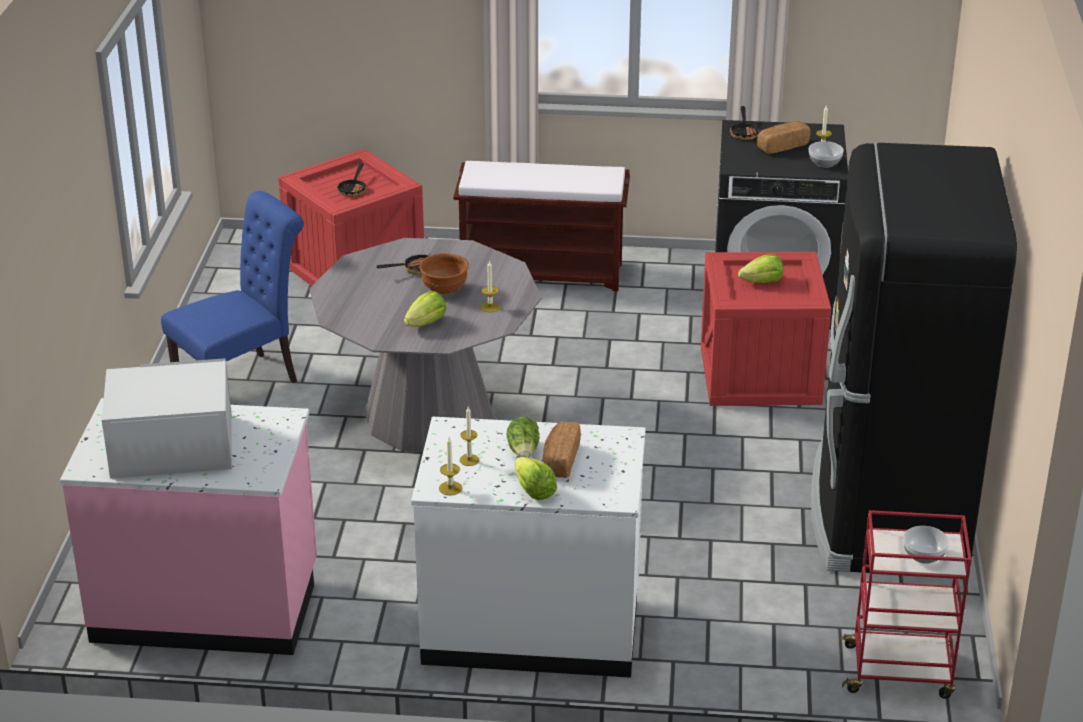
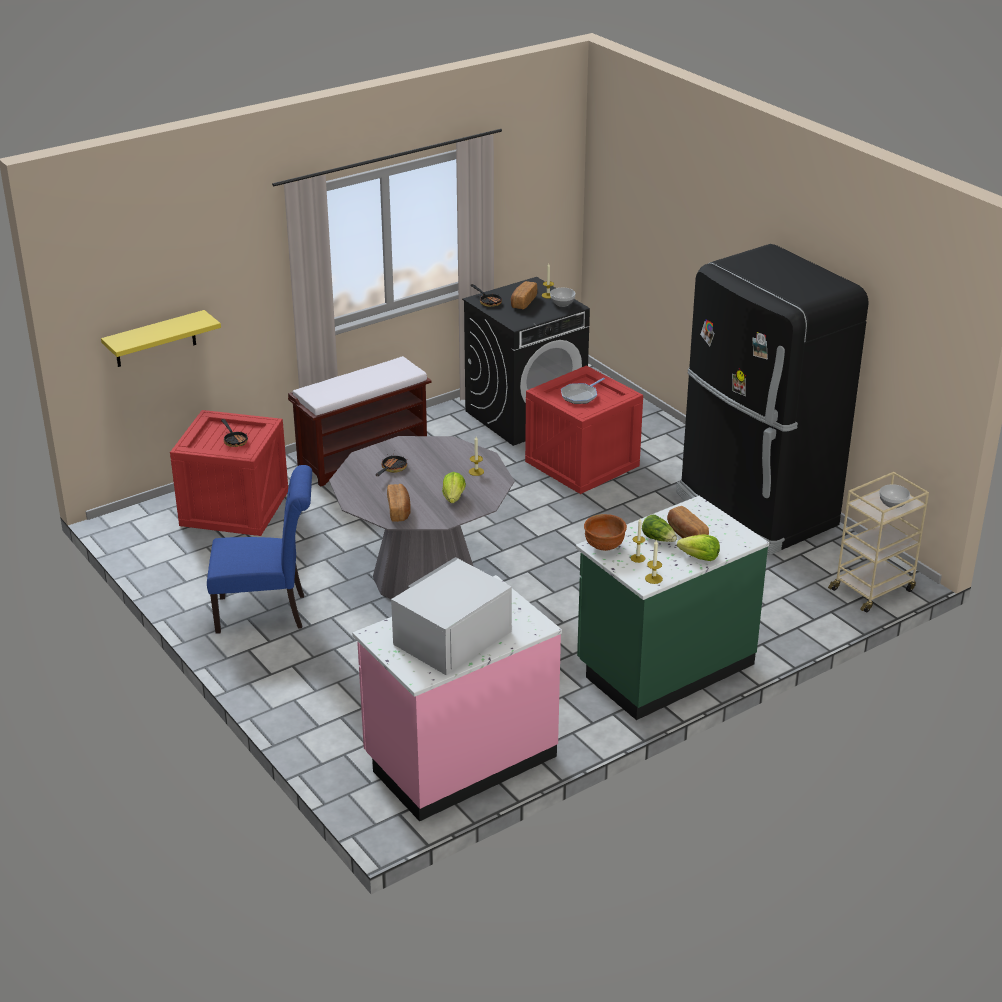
camera: 40 degrees left, 0 degrees up
blue chair [161,191,304,383] -> blue chair turned 75 degrees clockwise [207,465,312,634]
white counter [411,417,646,678] -> green counter [576,496,769,720]
brown bowl [419,253,469,294] -> brown bowl moved to [584,514,627,551]
lettuce [738,254,783,283] -> frying pan [561,378,605,404]
red cart [840,510,972,699] -> beige cart [828,472,929,612]
none -> yellow shelf [101,310,221,367]
none -> bread [387,484,411,522]

